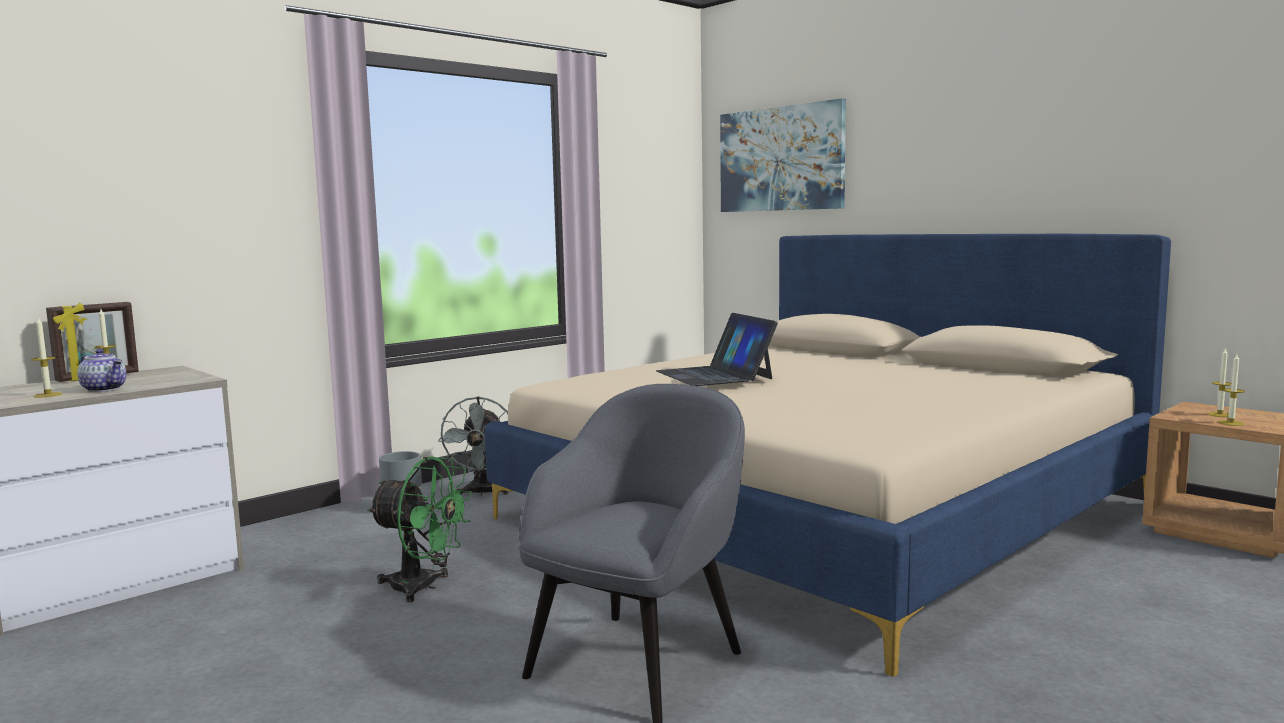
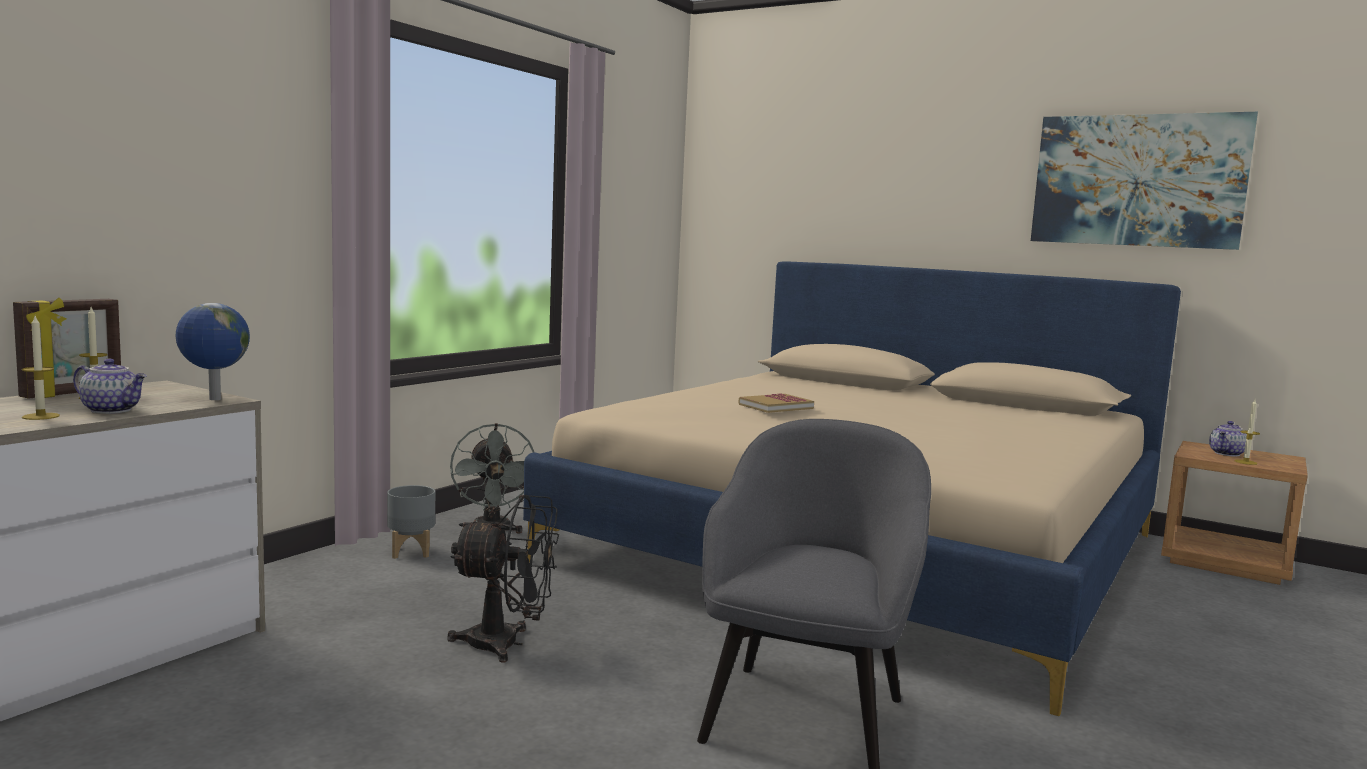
camera: 15 degrees left, 0 degrees up
green fan [367,456,473,602] -> black fan [447,495,559,663]
laptop [656,313,778,386] -> book [738,393,814,413]
picture [720,98,846,212] -> picture moved to [1031,112,1258,250]
candle [1208,347,1232,417] -> teapot [1209,421,1247,456]
none -> globe [176,303,250,400]

